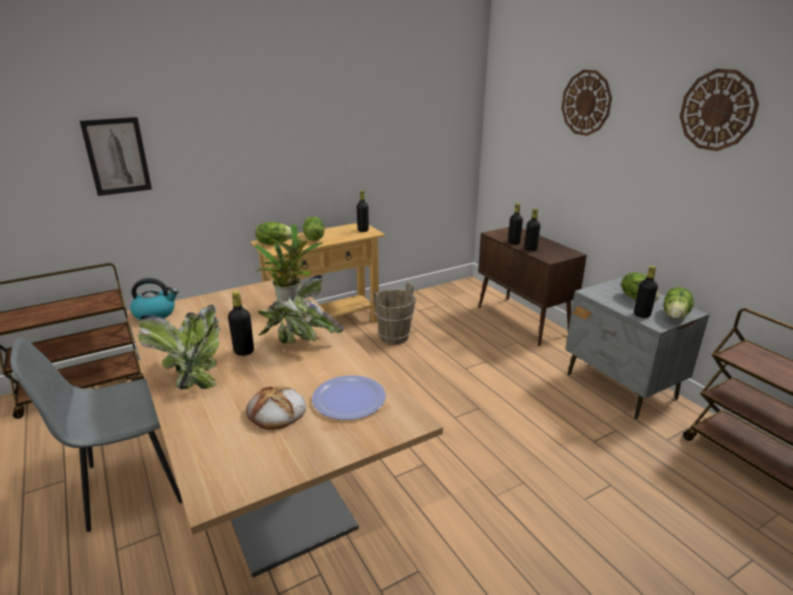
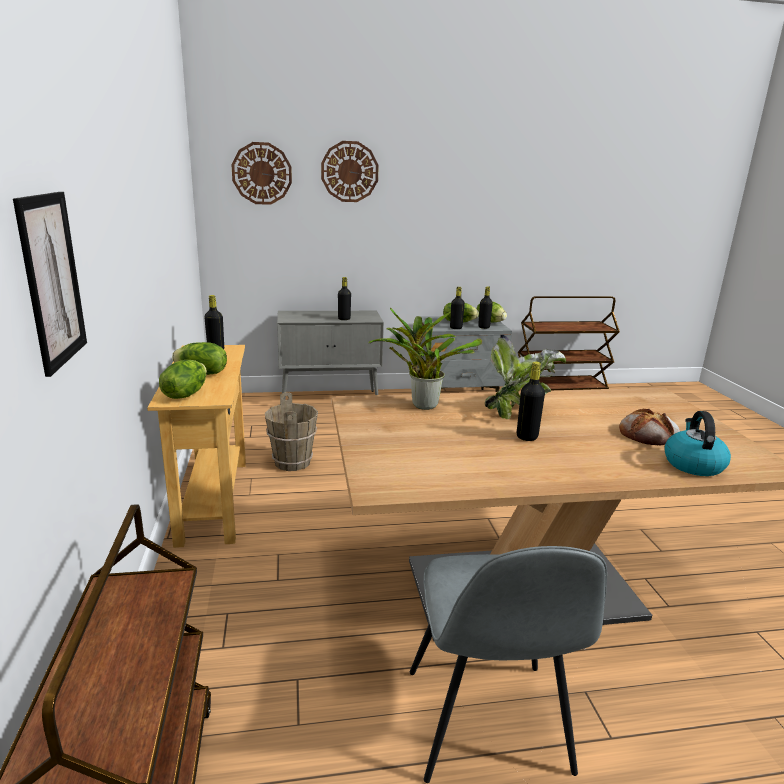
camera: 70 degrees left, 5 degrees down
kettle [130,278,179,320] -> kettle moved to [664,411,731,476]
potted plant [137,305,222,389] -> none
plate [312,375,386,420] -> none
brown cabinet [478,227,587,346] -> grey cabinet [277,311,384,400]
black bottle [508,203,523,245] -> black bottle moved to [450,287,465,329]
wall clock [680,69,759,151] -> wall clock moved to [231,142,292,205]

